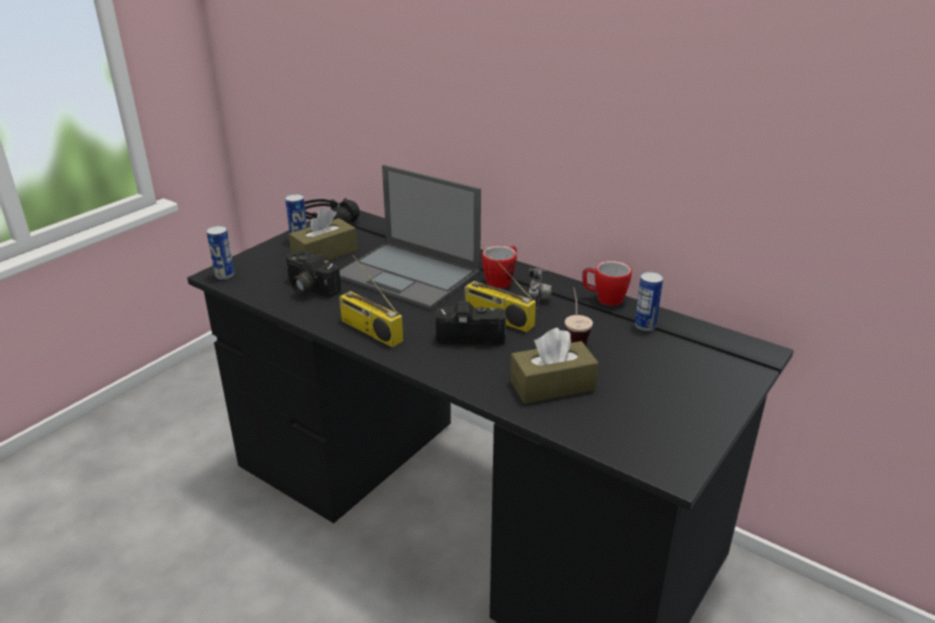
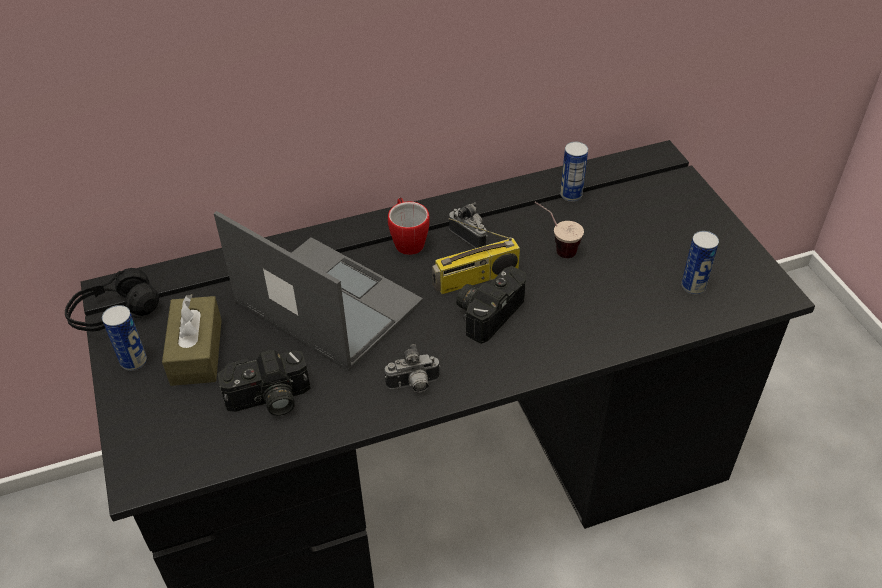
camera: 55 degrees left, 15 degrees up
can [206,226,234,280] -> can moved to [681,231,719,295]
laptop [339,164,481,310] -> laptop turned 120 degrees counterclockwise [214,211,423,371]
radio [339,255,403,348] -> camera [385,344,441,393]
brown tissue box [510,328,599,404] -> none
mug [582,261,632,306] -> none

